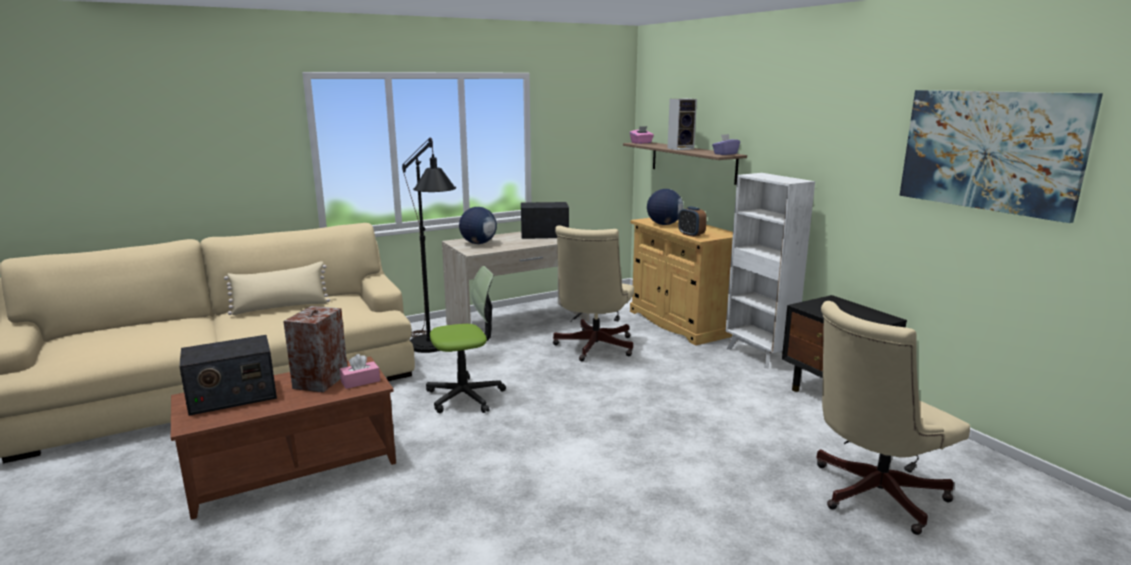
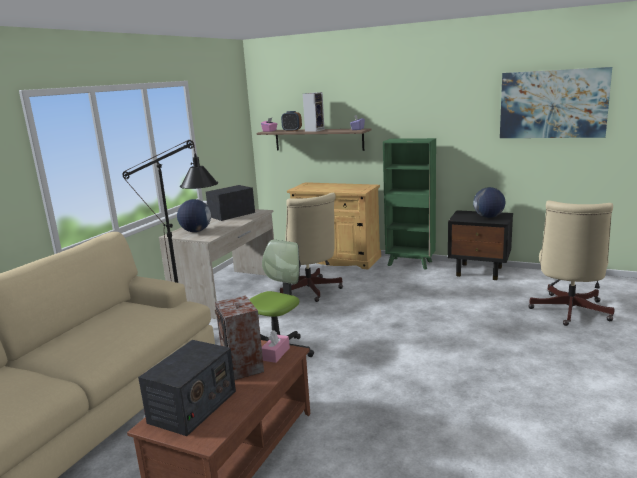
camera: 35 degrees left, 0 degrees up
beige pillow [224,261,330,315] -> none
globe [647,189,684,225] -> globe moved to [473,187,505,218]
alarm clock [678,206,707,237] -> alarm clock moved to [281,111,302,132]
white bookcase [726,173,815,368] -> green bookcase [383,138,436,270]

